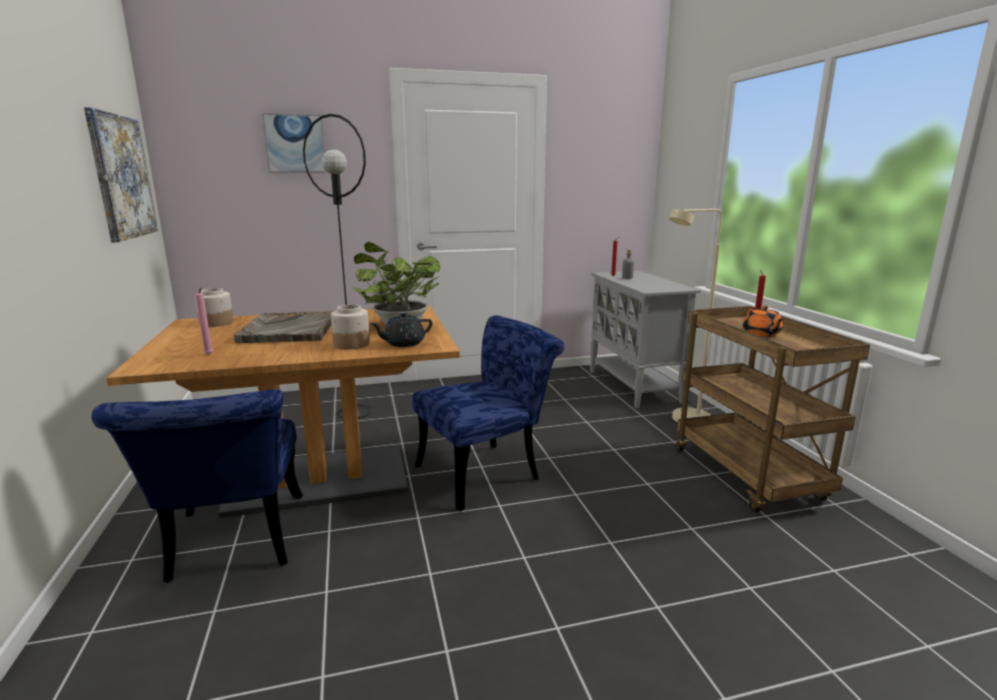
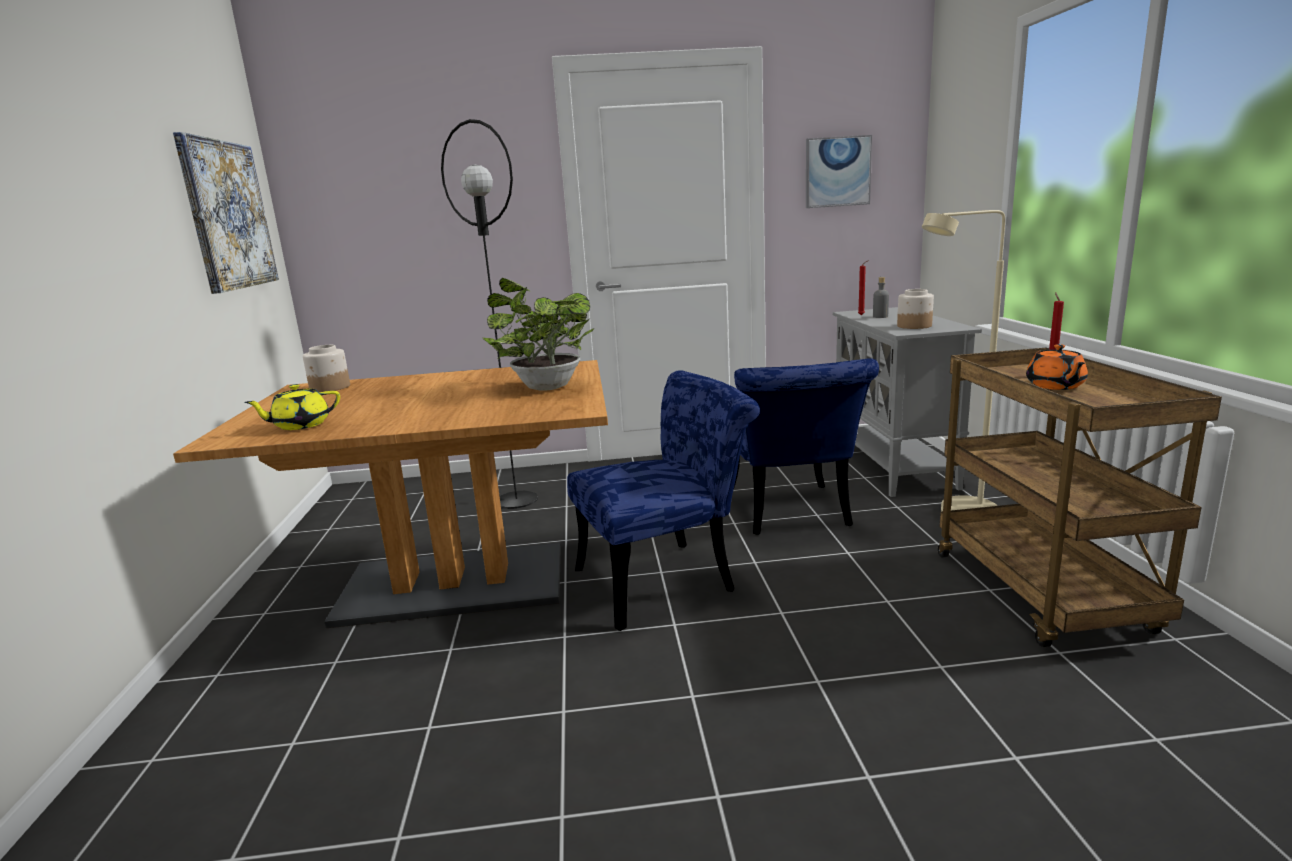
camera: 10 degrees right, 0 degrees up
blue chair [91,389,303,583] -> blue chair moved to [733,358,879,535]
pink candle [195,288,213,355] -> yellow teapot [244,384,340,430]
grey tray [234,311,333,343] -> none
picture [262,113,327,173] -> picture moved to [806,135,872,208]
jar [331,304,370,349] -> jar moved to [897,289,934,329]
black teapot [370,312,432,347] -> none

